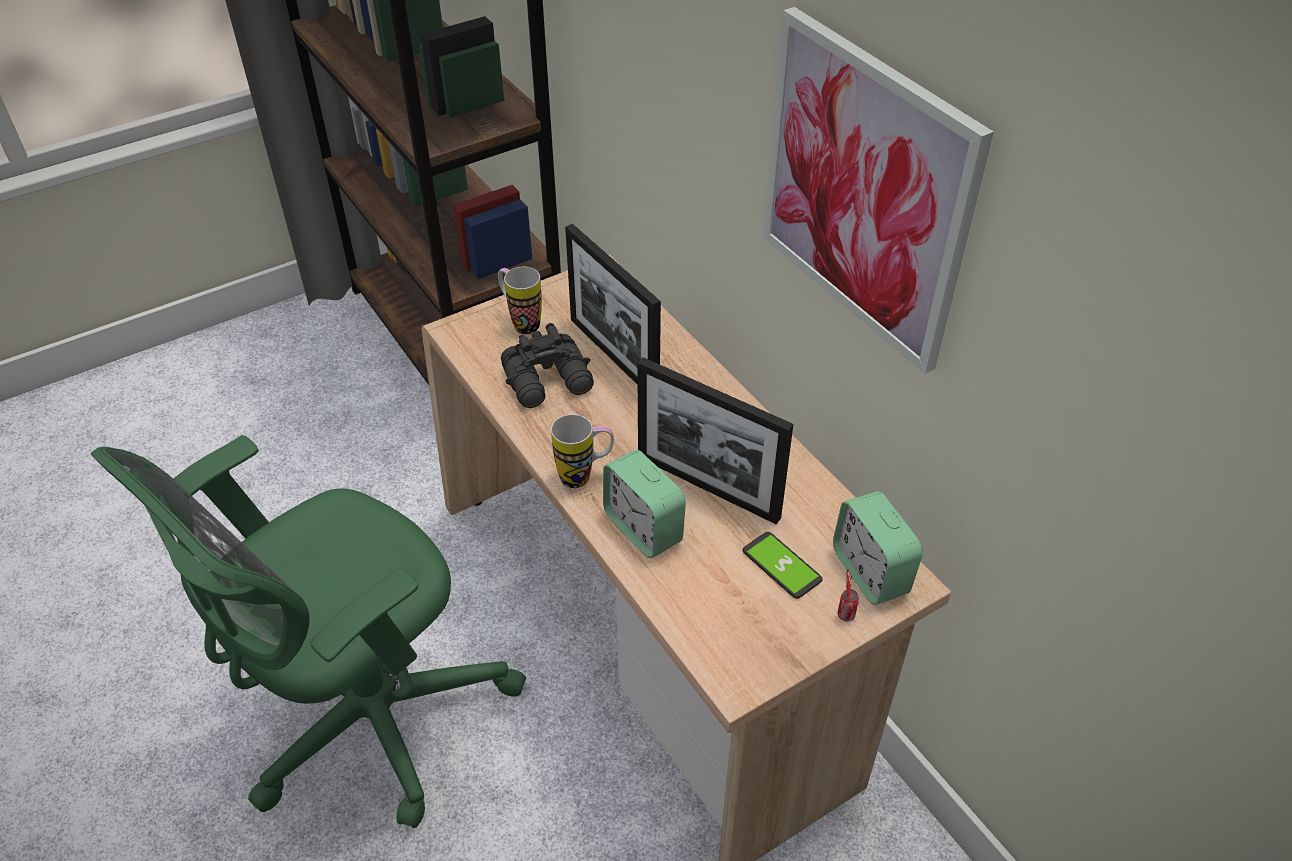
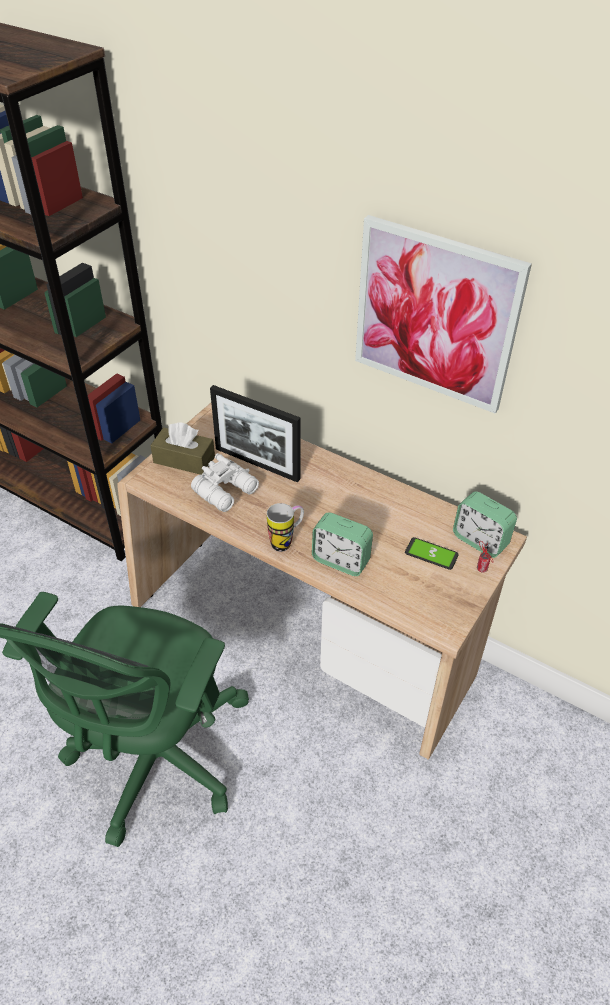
camera: 25 degrees left, 0 degrees up
mug [498,267,542,334] -> brown tissue box [150,422,215,475]
black binoculars [501,323,594,408] -> white binoculars [191,453,259,512]
picture frame [637,357,793,524] -> none

